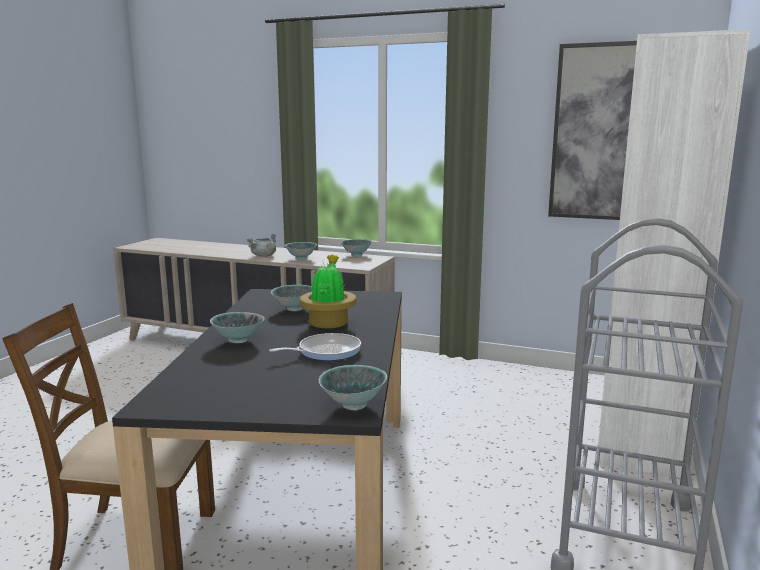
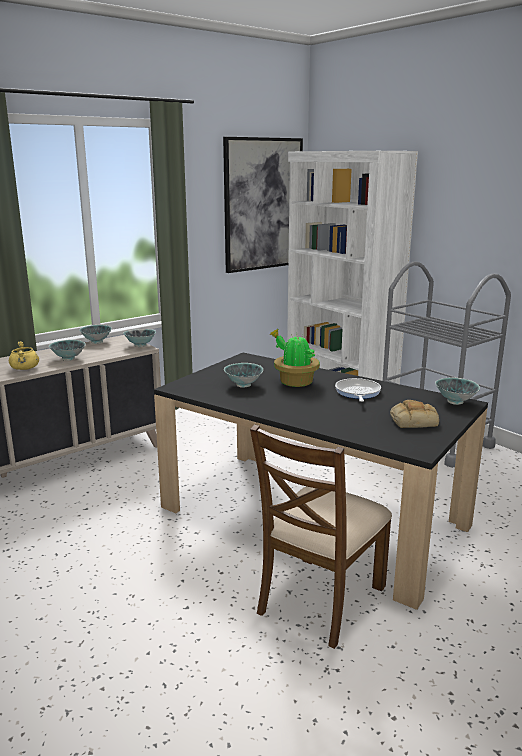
camera: 60 degrees left, 5 degrees up
bowl [210,312,265,343] -> bowl moved to [123,329,156,347]
grey cooking pot [246,233,277,257] -> yellow cooking pot [9,341,39,370]
none -> bread [390,400,439,428]

